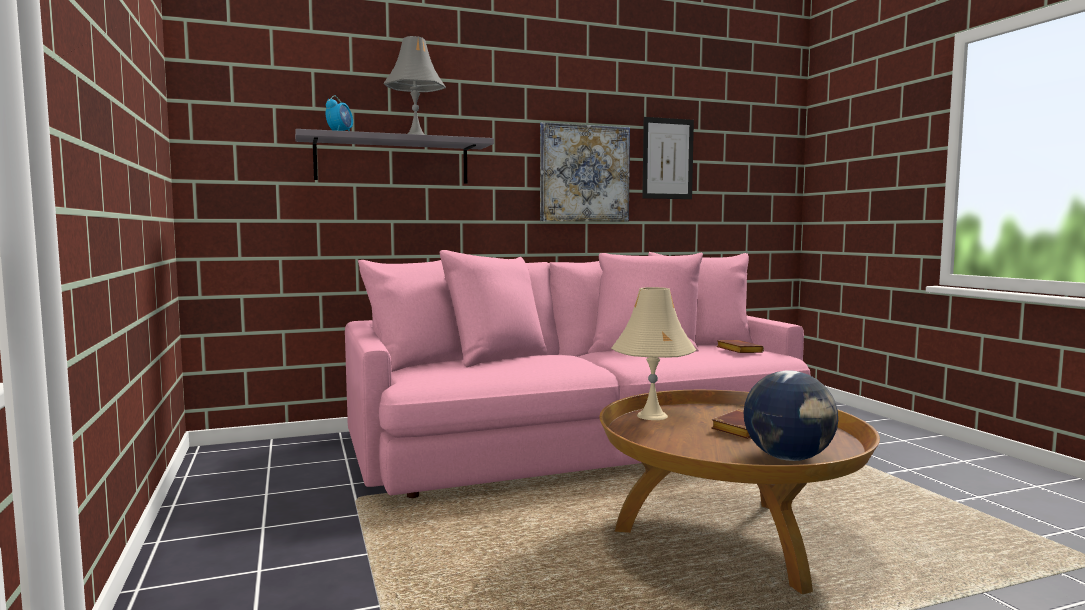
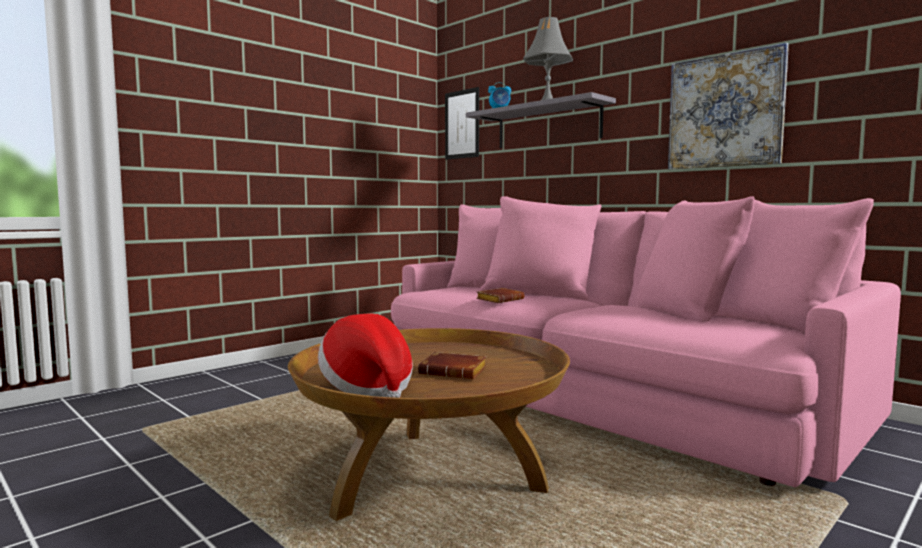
camera: 65 degrees right, 0 degrees up
beige table lamp [611,287,696,420] -> none
picture [642,117,694,199] -> picture moved to [445,87,479,160]
brown book [716,340,764,353] -> brown book moved to [476,288,524,303]
globe [744,370,838,461] -> hat [318,313,413,398]

